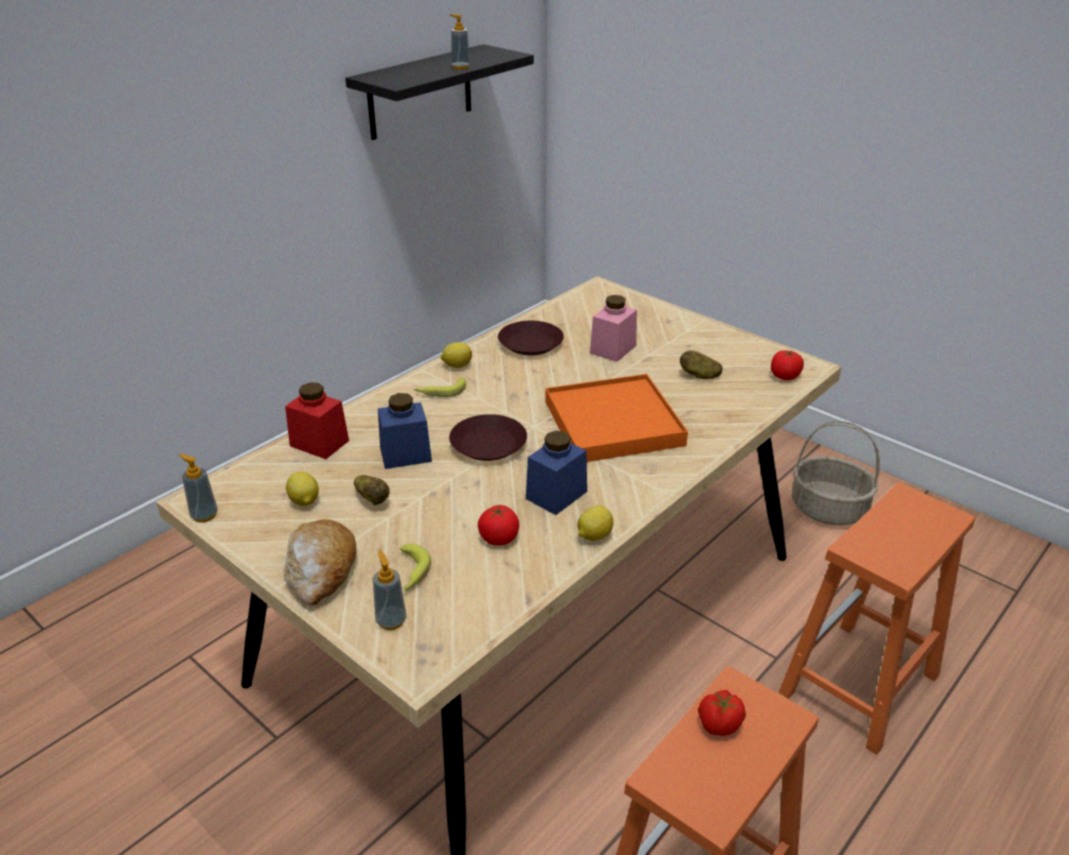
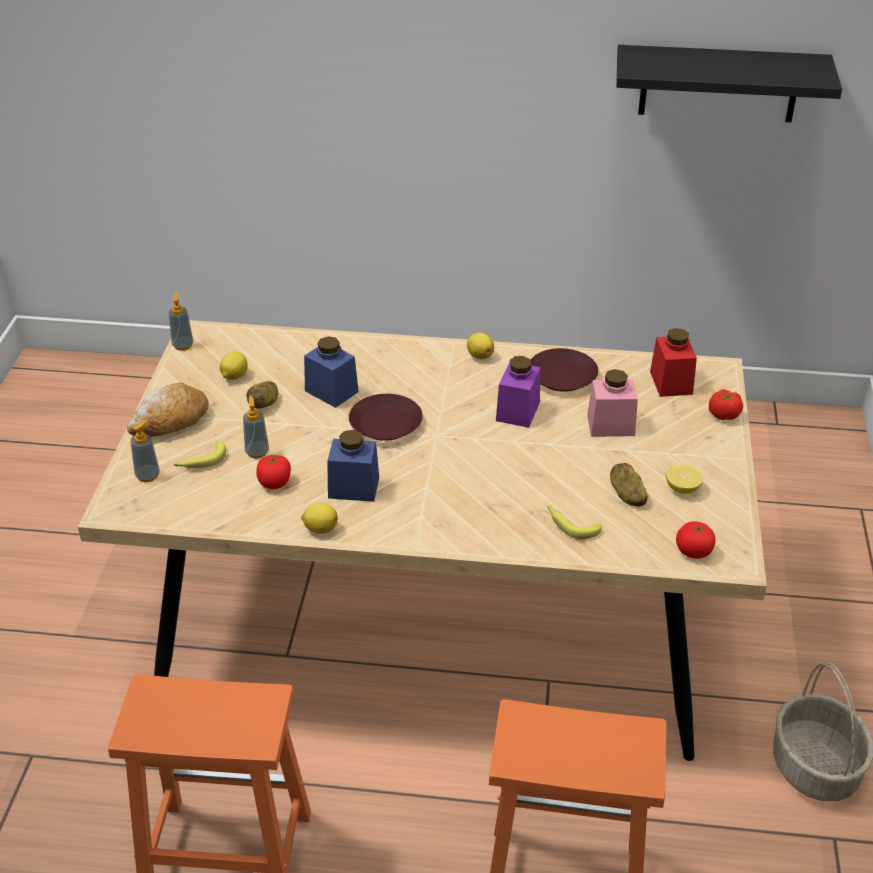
camera: 55 degrees right, 5 degrees up
red jar [285,382,349,459] -> red jar moved to [650,328,697,397]
banana [414,378,466,397] -> banana moved to [547,506,602,539]
soap dispenser [450,14,470,70] -> soap dispenser moved to [243,395,269,459]
orange tray [545,374,688,462] -> none
tomato [698,690,746,736] -> tomato moved to [709,389,743,420]
none -> purple jar [496,356,540,428]
none -> lemon [666,464,703,494]

